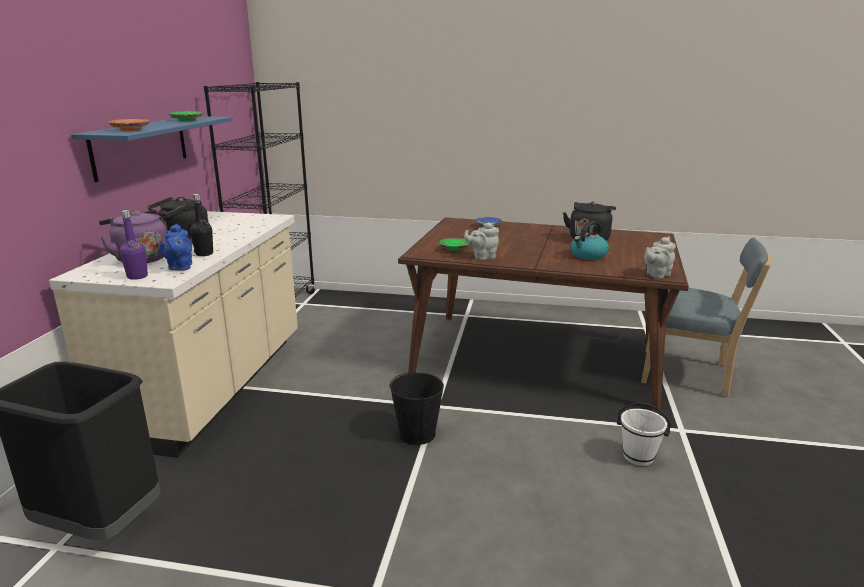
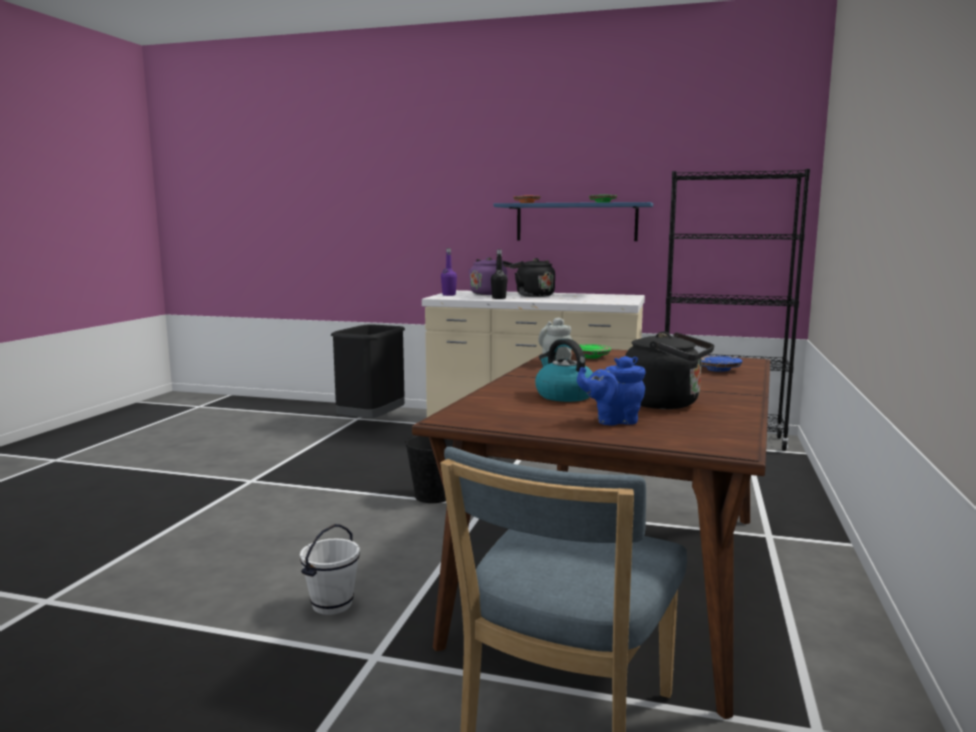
camera: 95 degrees right, 10 degrees down
blue teapot [160,224,192,271] -> blue teapot moved to [577,356,645,426]
grey teapot [644,237,676,279] -> none

